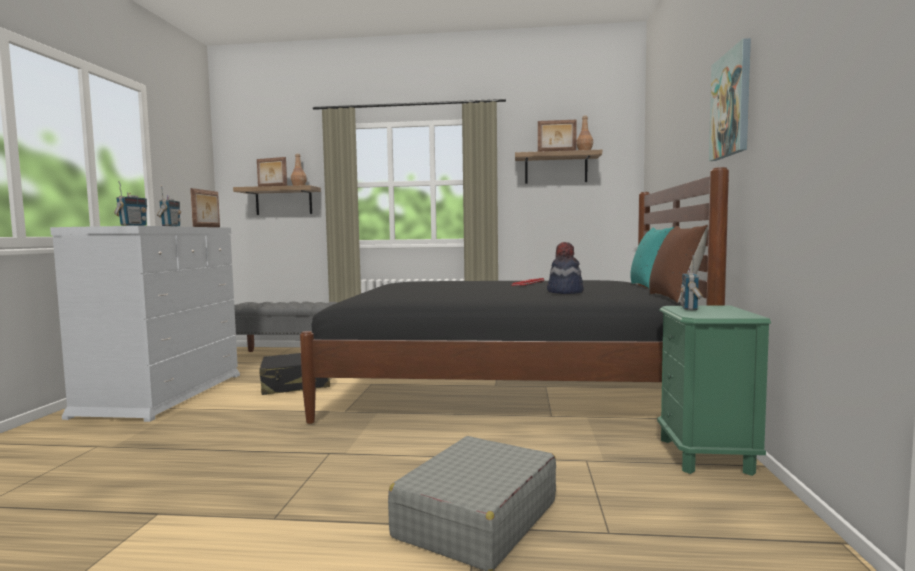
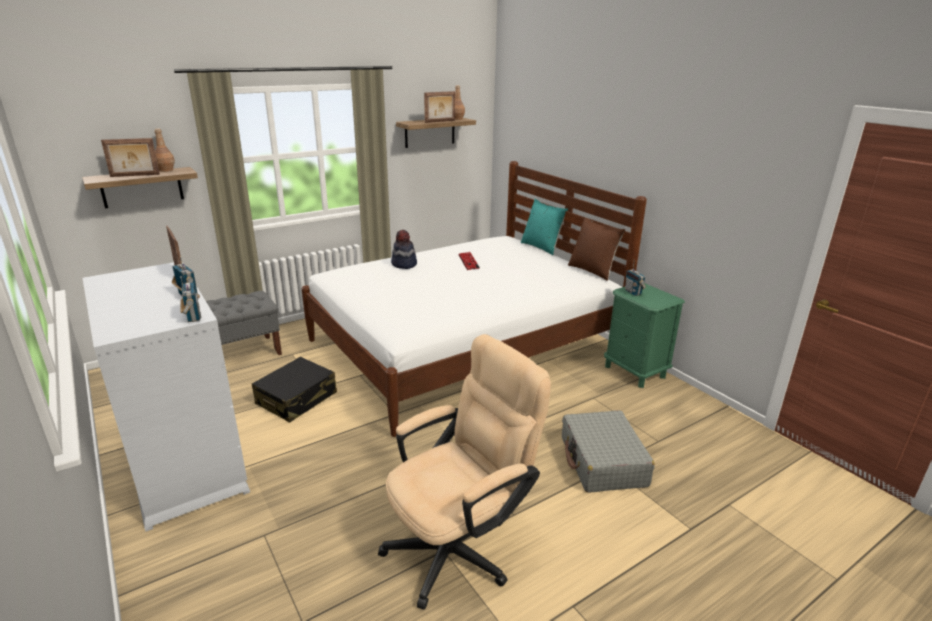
camera: 40 degrees left, 20 degrees up
black bed [300,167,729,424] -> white bed [302,161,647,437]
hat [547,242,584,294] -> hat moved to [391,230,417,269]
picture [709,38,751,161] -> none
none -> beige office chair [378,334,551,610]

